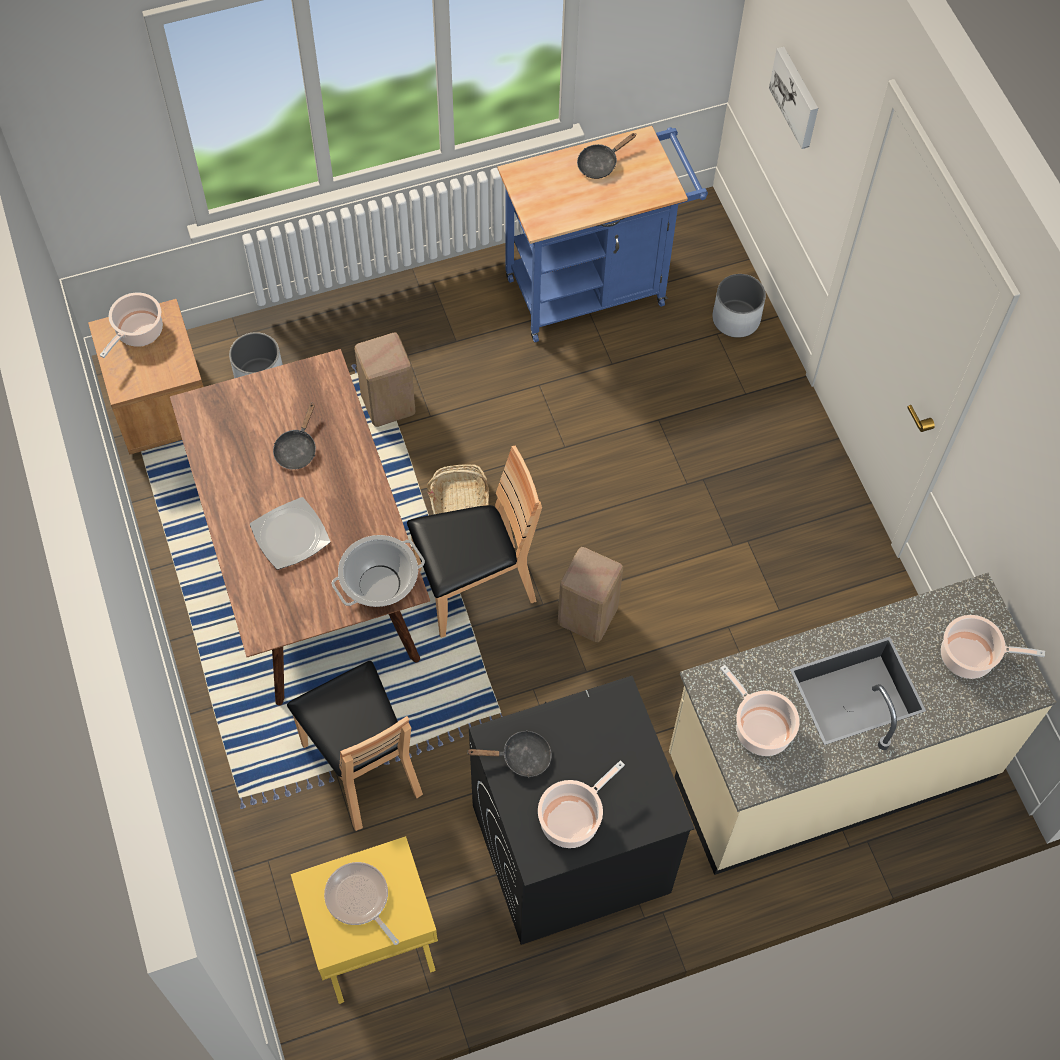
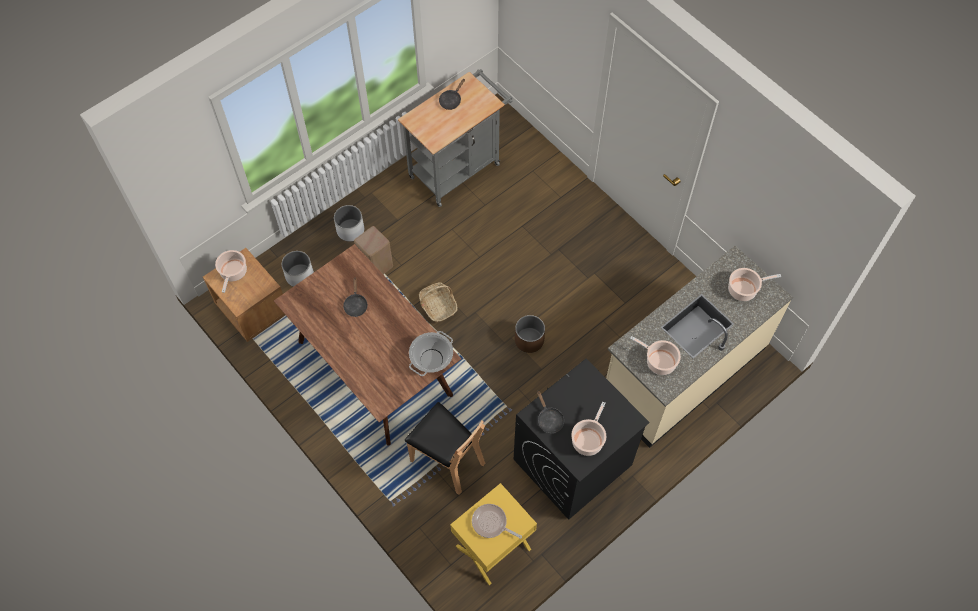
camera: 20 degrees left, 0 degrees up
plate [250,497,331,570] -> none
brown chair [407,446,542,638] -> none
black frying pan [468,730,552,778] -> black frying pan turned 90 degrees clockwise [537,391,564,433]
blue cart [498,126,708,342] -> grey cart [398,69,512,207]
beige stool [558,547,623,642] -> brown planter [515,315,545,353]
white planter [712,274,766,338] -> white planter moved to [334,205,364,242]
picture [769,47,818,149] -> none

